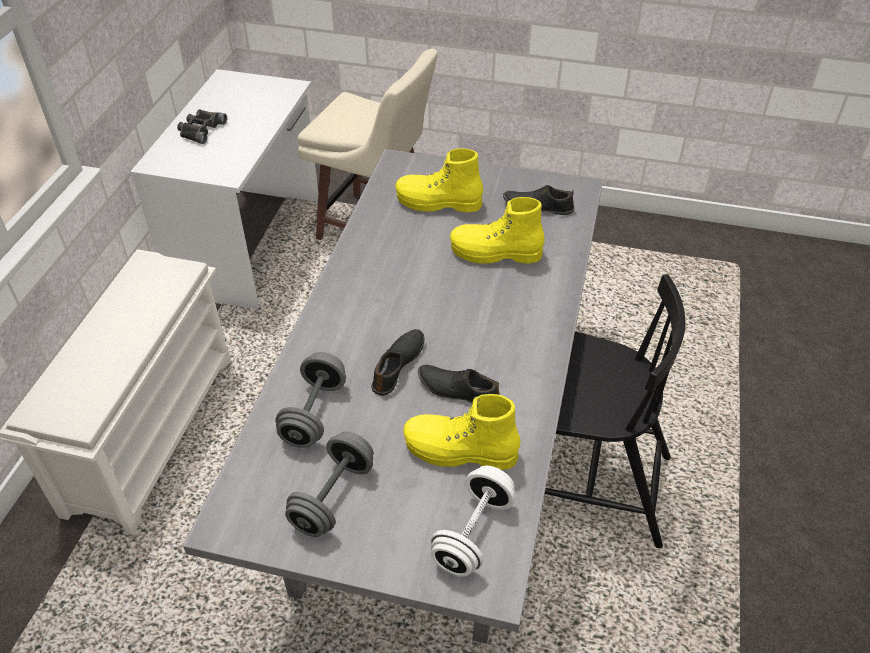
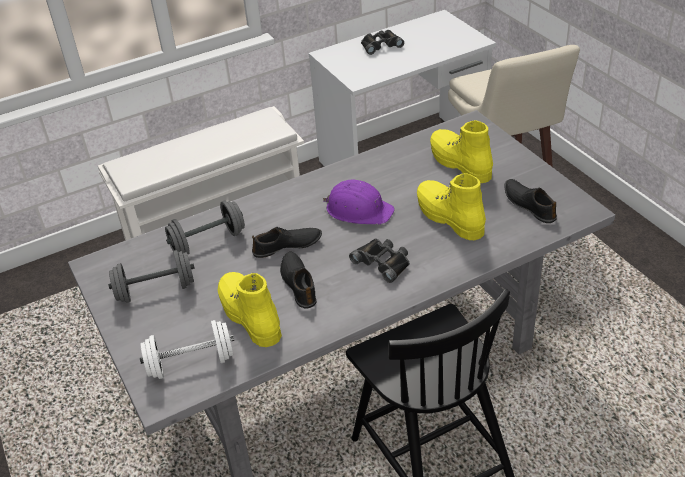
camera: 50 degrees right, 5 degrees down
none -> purple hard hat [323,180,395,225]
none -> black binoculars [349,239,410,283]

